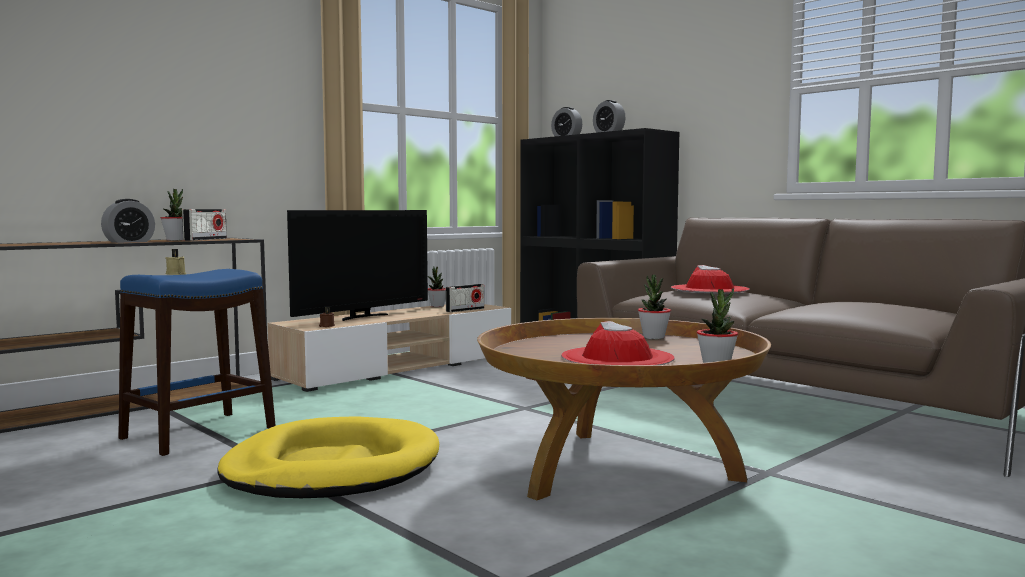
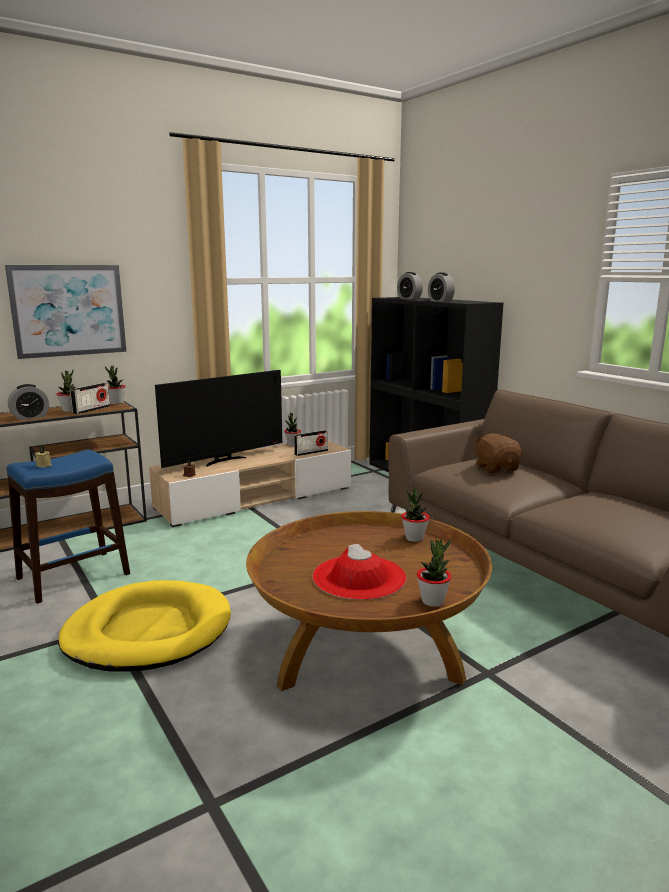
camera: 10 degrees right, 10 degrees up
red hat [671,265,750,293] -> brown plush toy [474,433,522,473]
none -> picture [5,265,126,359]
none -> potted plant [105,366,126,404]

